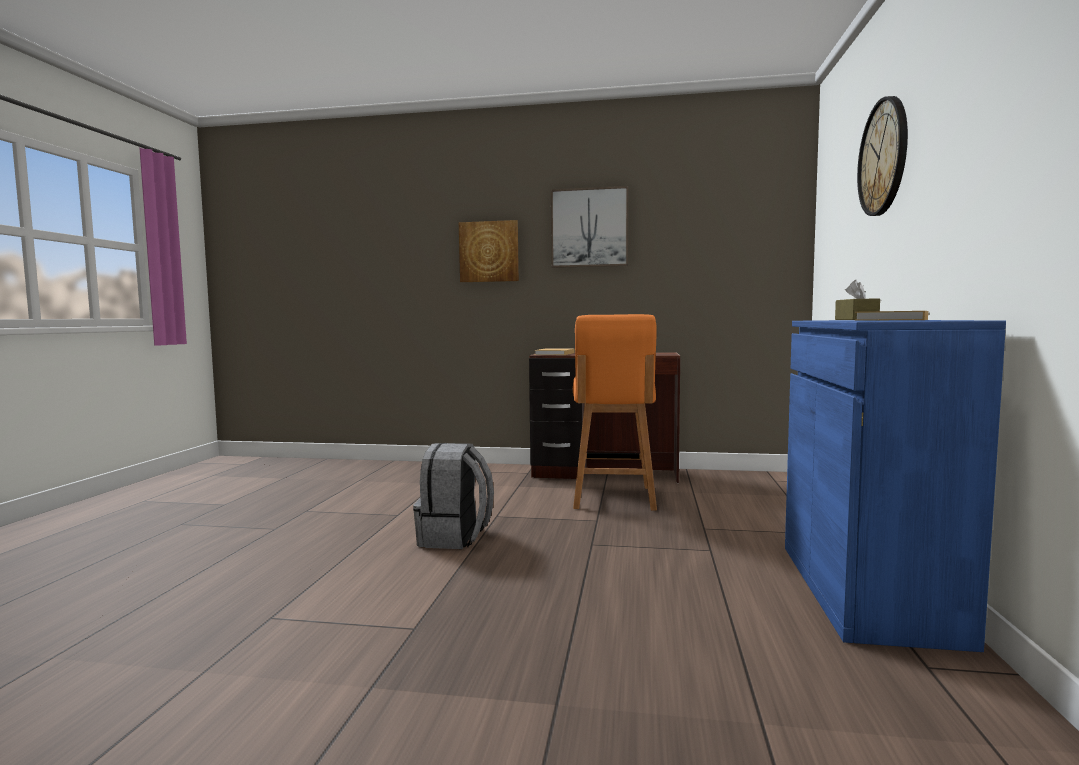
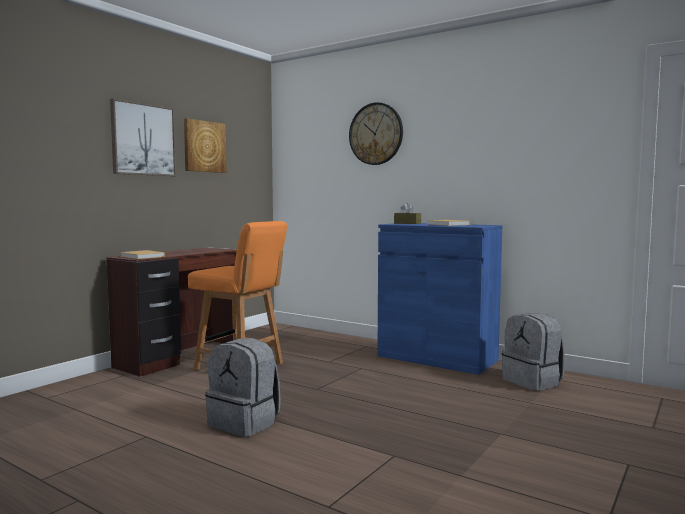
camera: 65 degrees left, 0 degrees up
picture [459,220,519,282] -> picture moved to [184,118,226,173]
none -> grey backpack [502,313,565,391]

